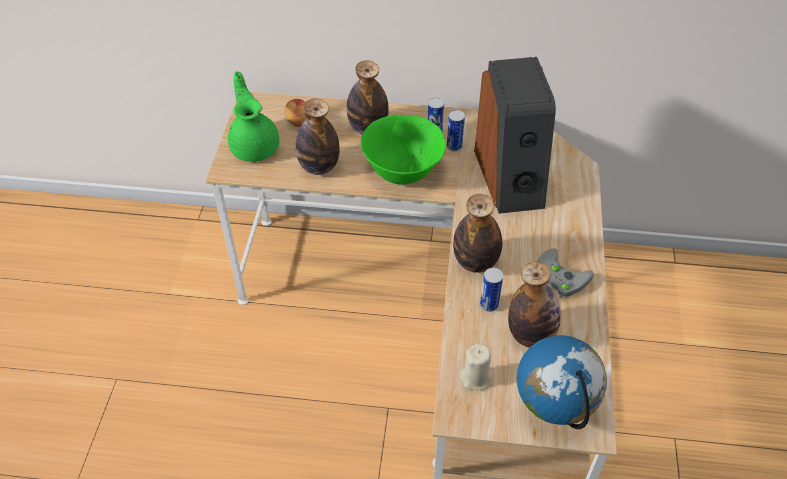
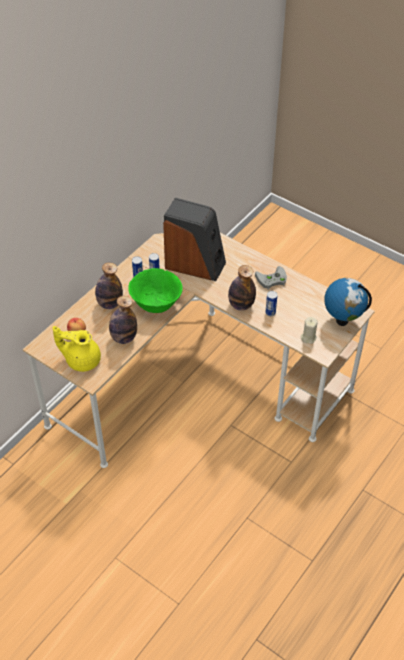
camera: 60 degrees left, 0 degrees up
green teapot [228,72,279,162] -> yellow teapot [52,326,101,372]
bottle [508,262,561,348] -> none

